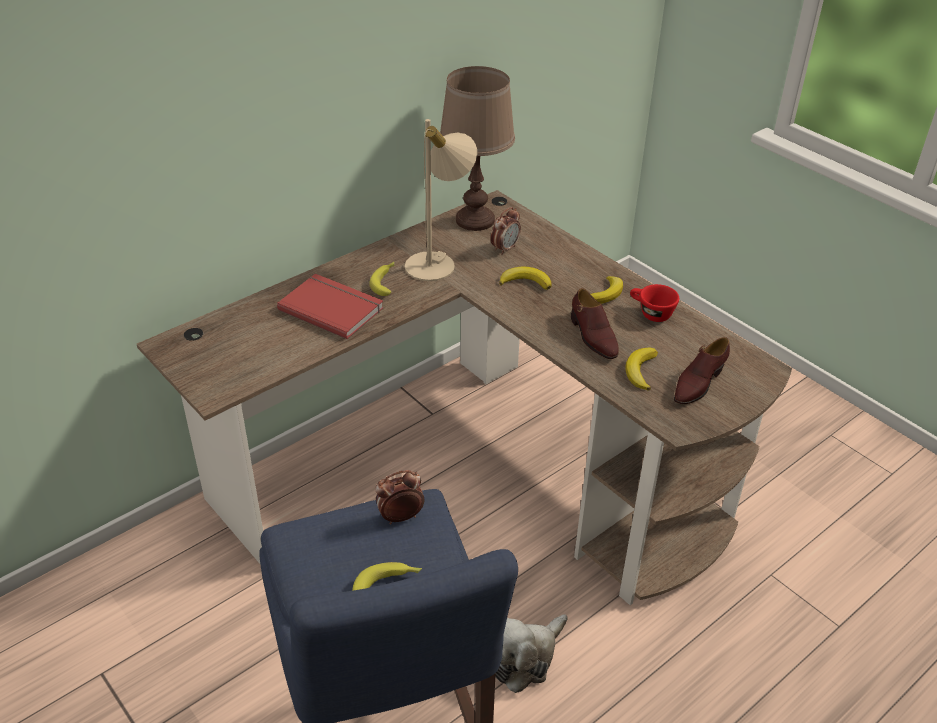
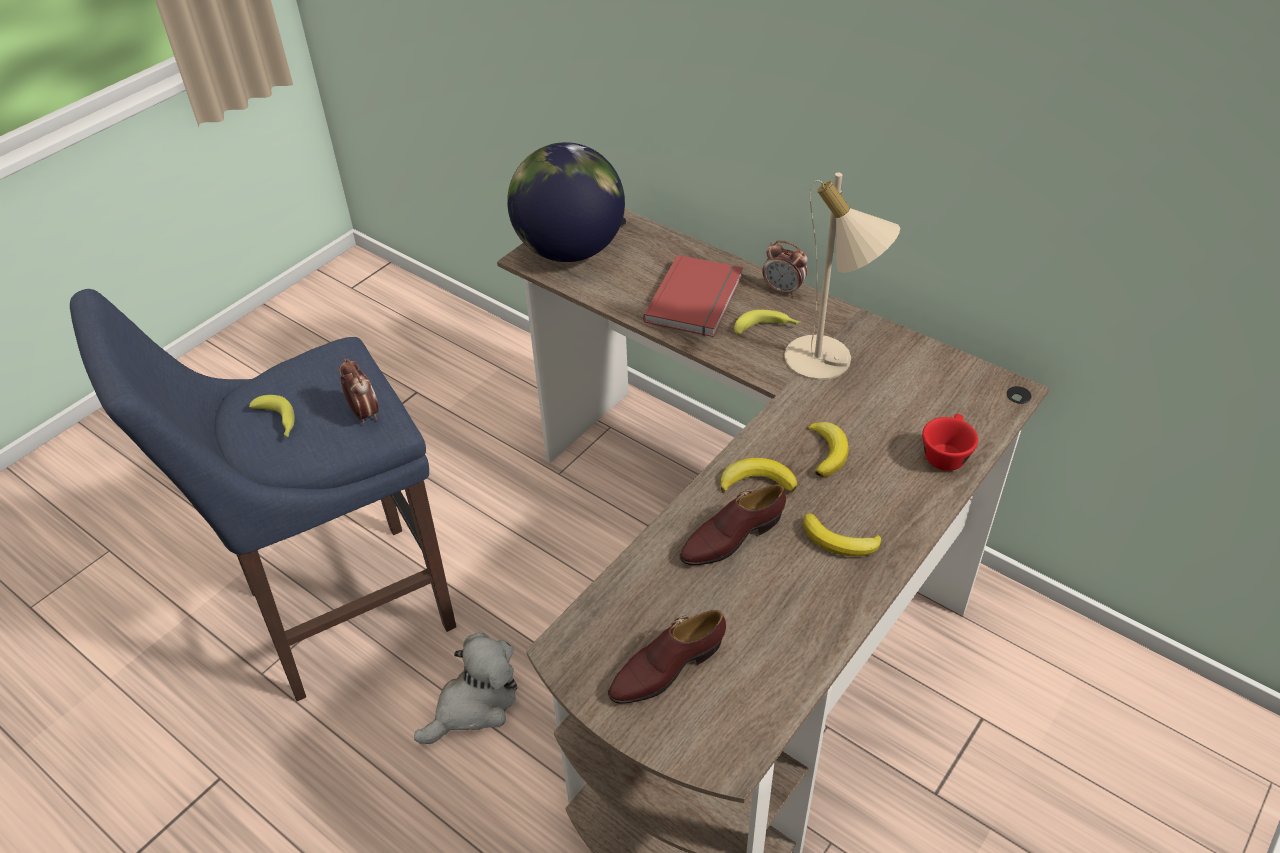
camera: 80 degrees right, 5 degrees up
brown table lamp [440,66,515,231] -> none
alarm clock [490,207,521,255] -> alarm clock moved to [762,240,808,297]
plush toy [495,614,567,693] -> plush toy turned 105 degrees clockwise [414,632,517,744]
banana [625,348,658,391] -> banana moved to [721,458,797,493]
red cup [630,284,679,322] -> red cup moved to [922,414,978,471]
brown shoe [674,337,730,404] -> brown shoe turned 60 degrees counterclockwise [608,610,726,704]
none -> globe [507,142,625,262]

